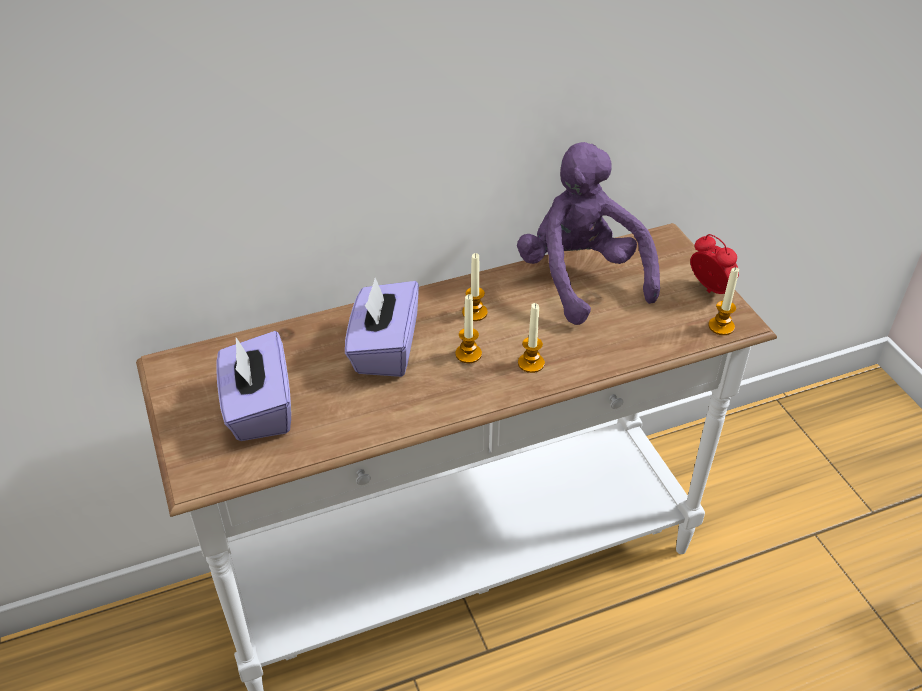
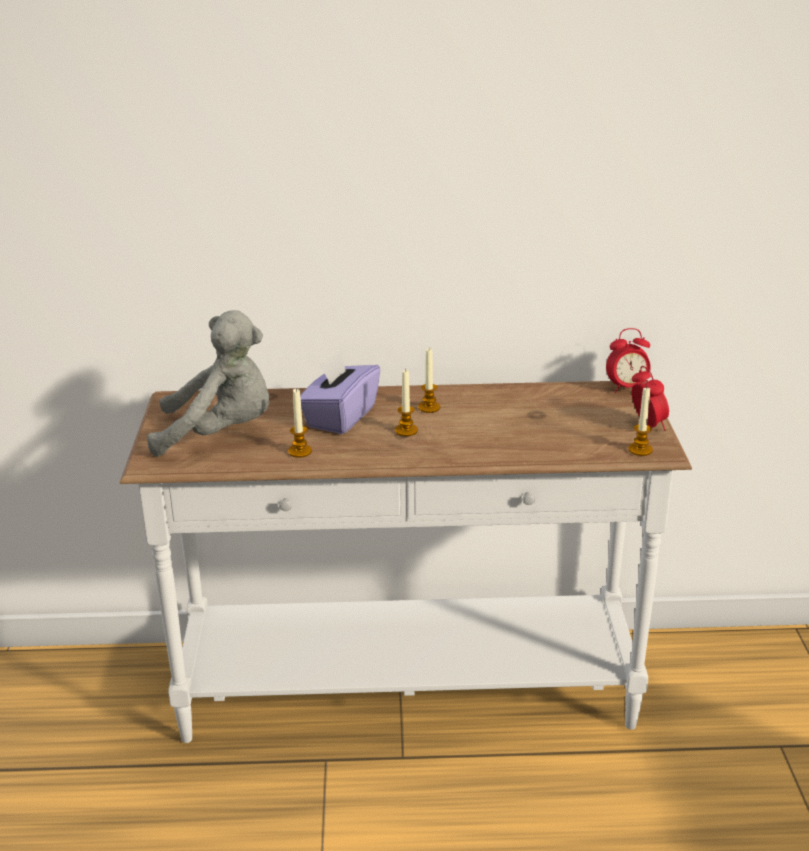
camera: 20 degrees right, 15 degrees down
purple tissue box [216,331,291,441] -> grey plush toy [147,310,269,457]
purple plush toy [517,142,660,325] -> none
candle [518,303,545,373] -> candle moved to [288,389,312,458]
none -> alarm clock [606,328,650,393]

